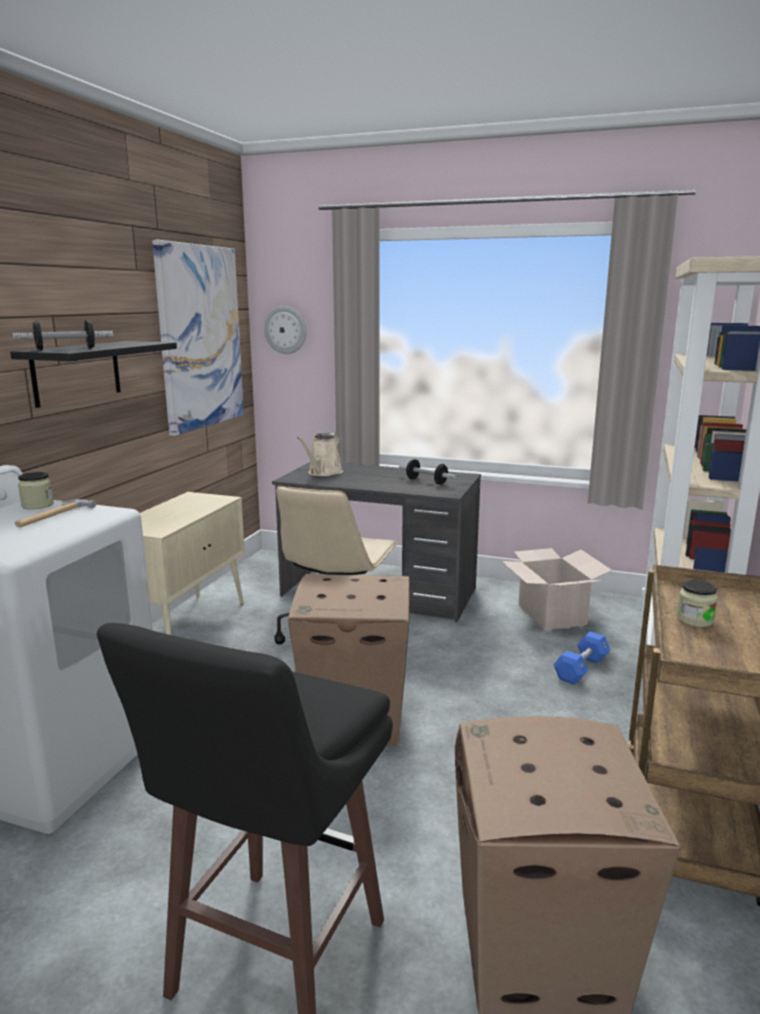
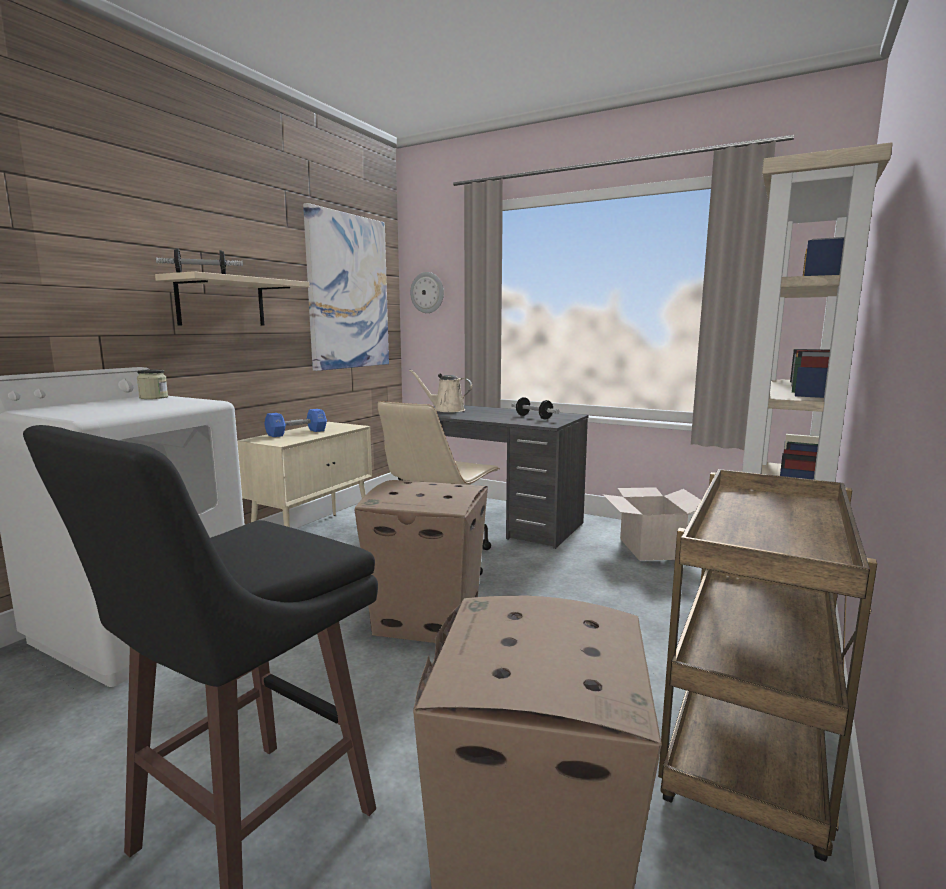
camera: 10 degrees right, 5 degrees down
black shelf [10,341,177,408] -> beige shelf [155,271,310,326]
hammer [15,499,96,527] -> none
beige watering can [297,433,343,476] -> beige watering can turned 75 degrees clockwise [409,370,472,412]
blue dumbbell [554,632,610,685] -> blue dumbbell moved to [264,409,327,437]
jar [676,580,718,627] -> none

